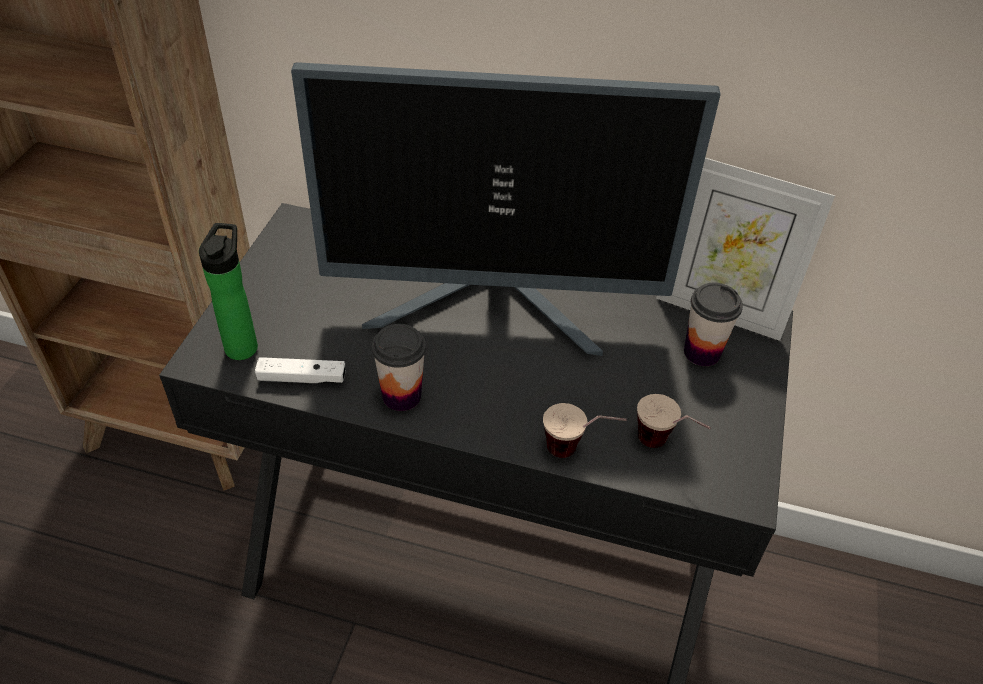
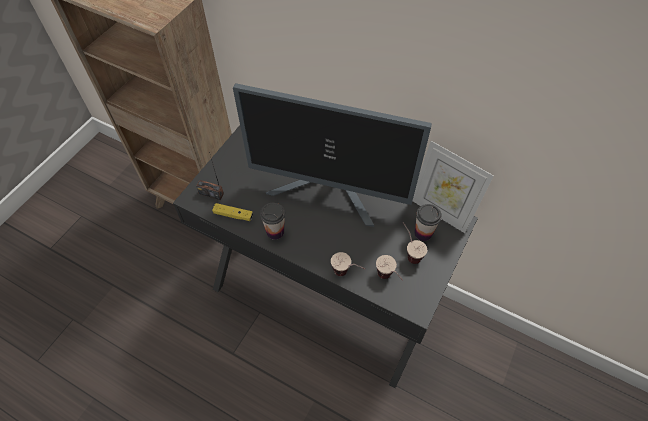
camera: 15 degrees right, 10 degrees up
bottle [199,223,258,360] -> radio [196,152,224,200]
white game controller [255,357,346,383] -> yellow game controller [212,203,253,221]
none -> cup [403,222,427,264]

